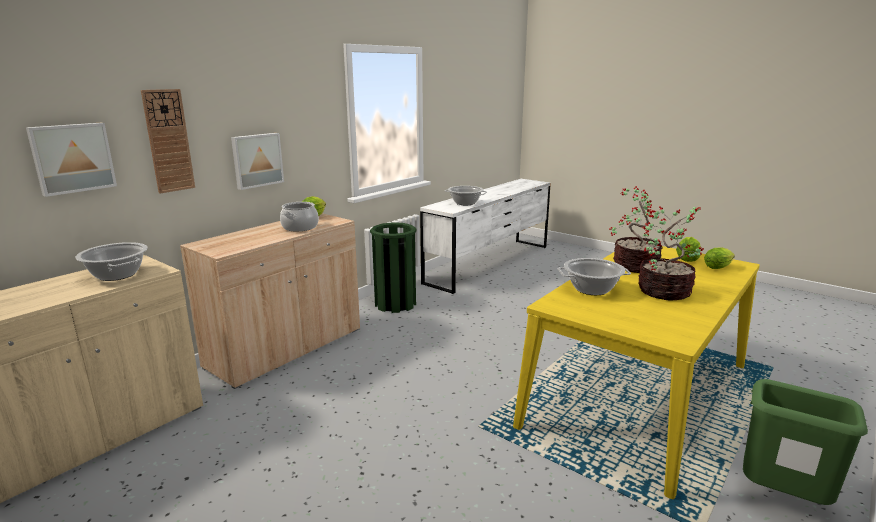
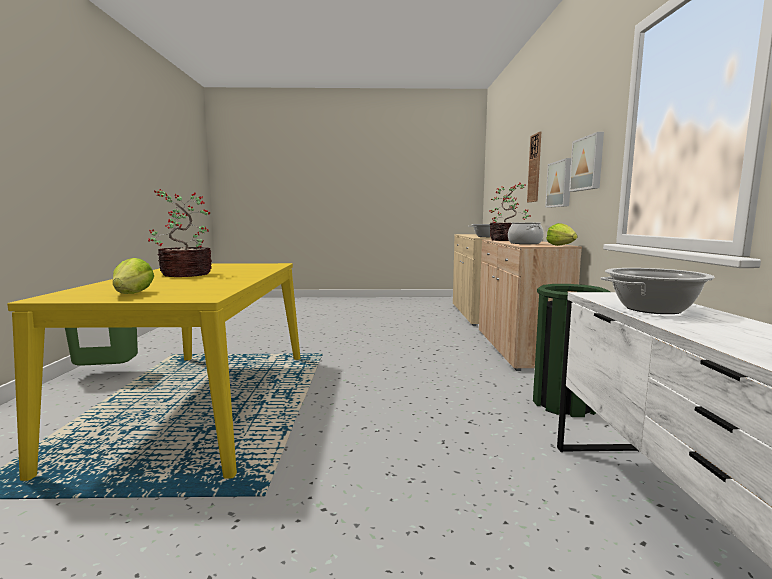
camera: 140 degrees right, 10 degrees down
picture [26,123,117,197] -> picture moved to [569,132,604,192]
cooking pot [558,258,631,295] -> none
potted plant [609,186,664,273] -> potted plant moved to [489,183,531,241]
lettuce [704,248,735,269] -> none

